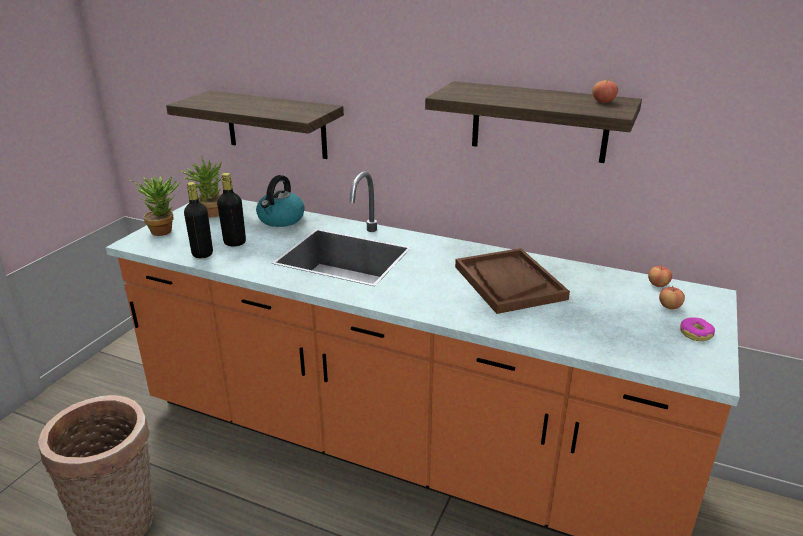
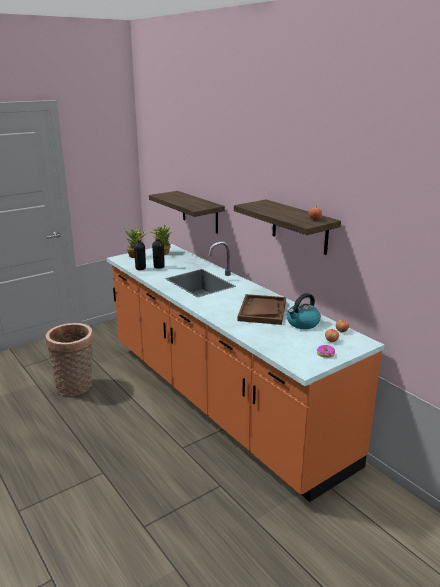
camera: 30 degrees right, 5 degrees down
kettle [256,175,305,227] -> kettle moved to [287,293,321,329]

